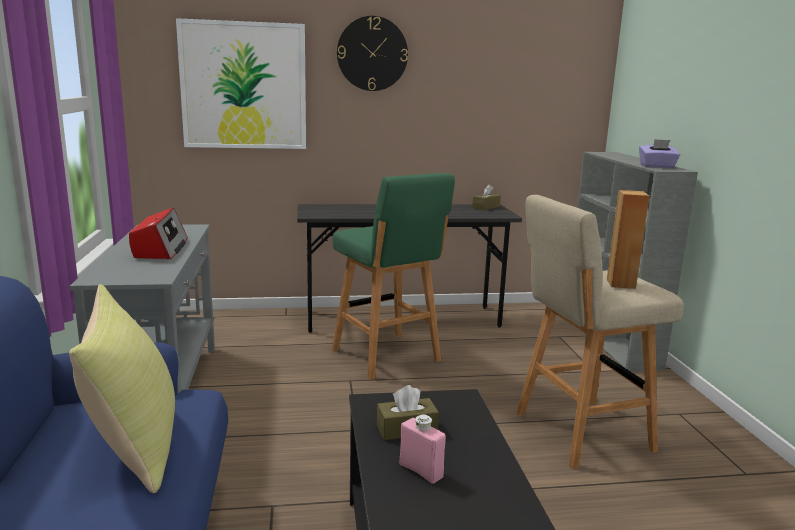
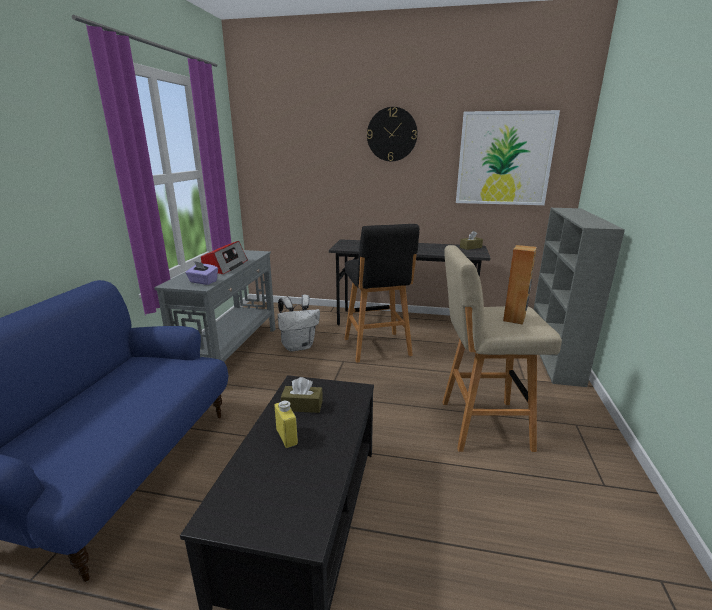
camera: 20 degrees right, 5 degrees up
yellow pillow [69,284,175,493] -> none
picture [176,18,306,149] -> picture moved to [456,110,560,205]
green stool [332,173,455,380] -> black stool [345,224,419,363]
pink bottle [400,414,446,484] -> yellow bottle [275,401,298,448]
purple tissue box [639,139,680,168] -> purple tissue box moved to [185,261,218,285]
none -> white backpack [277,295,320,352]

